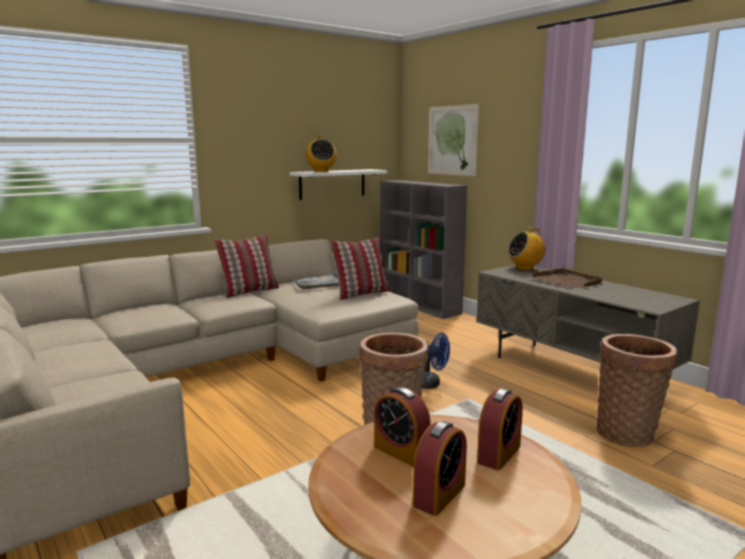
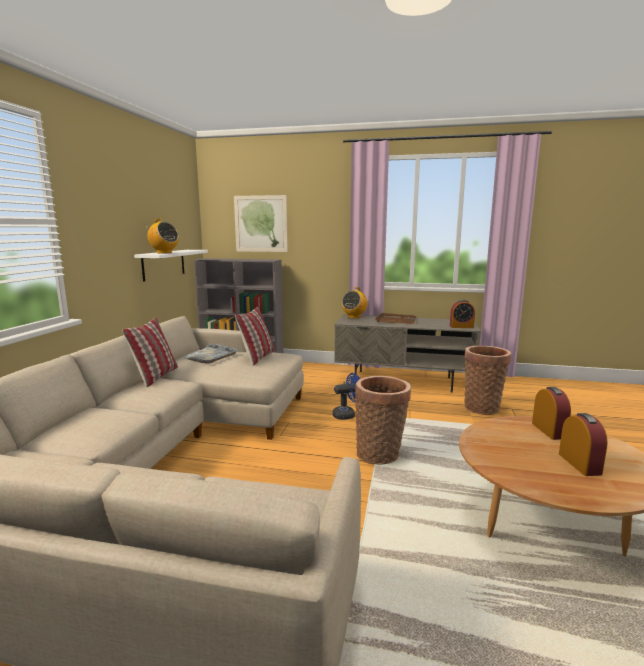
camera: 40 degrees left, 0 degrees up
alarm clock [374,387,431,467] -> alarm clock moved to [450,300,475,328]

